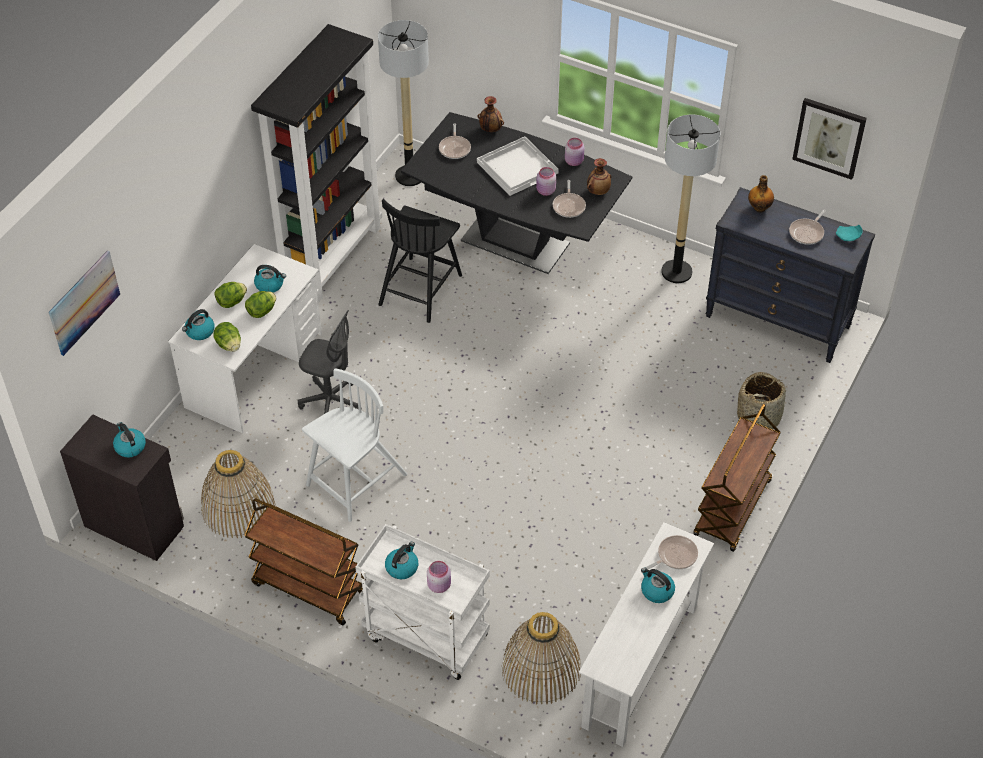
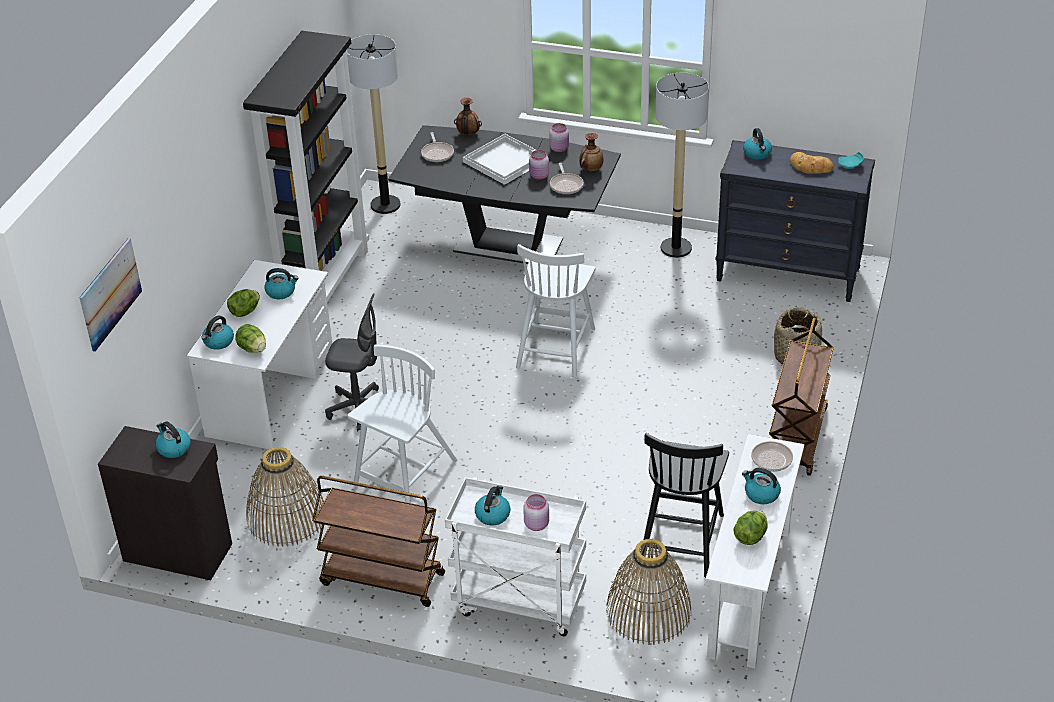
camera: 10 degrees left, 10 degrees down
lettuce [245,291,276,318] -> lettuce moved to [733,510,768,545]
black chair [378,199,462,323] -> black chair moved to [641,433,729,578]
bottle [748,175,774,213] -> kettle [743,128,772,160]
frying pan [789,210,826,245] -> bread [790,152,833,174]
picture [792,98,867,180] -> none
none -> white chair [516,244,595,377]

